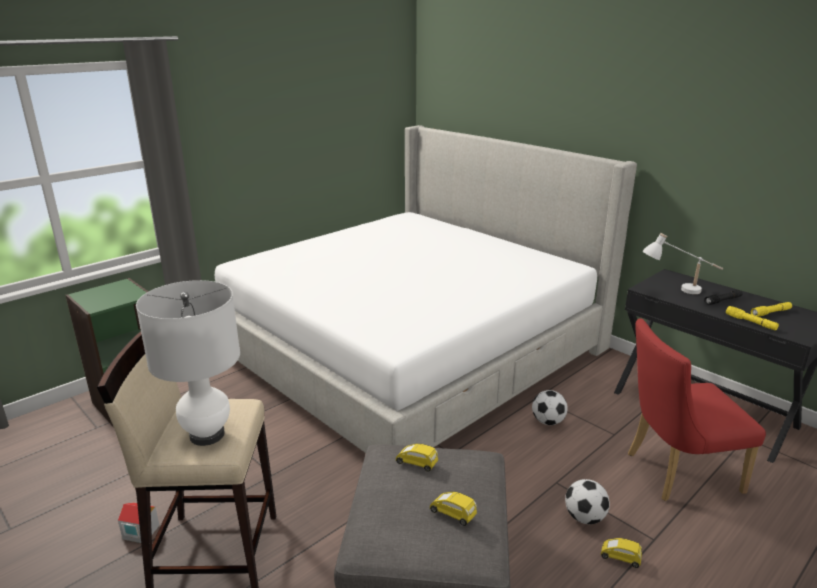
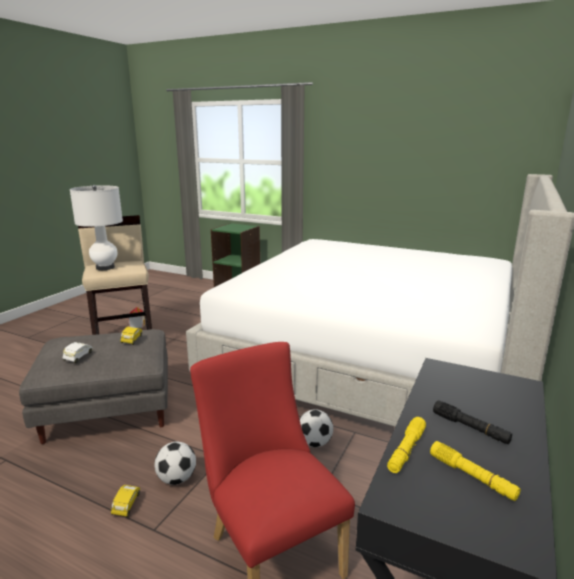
camera: 70 degrees right, 5 degrees down
yellow toy car [430,492,477,526] -> white toy car [63,342,93,363]
white table lamp [643,233,723,294] -> none

